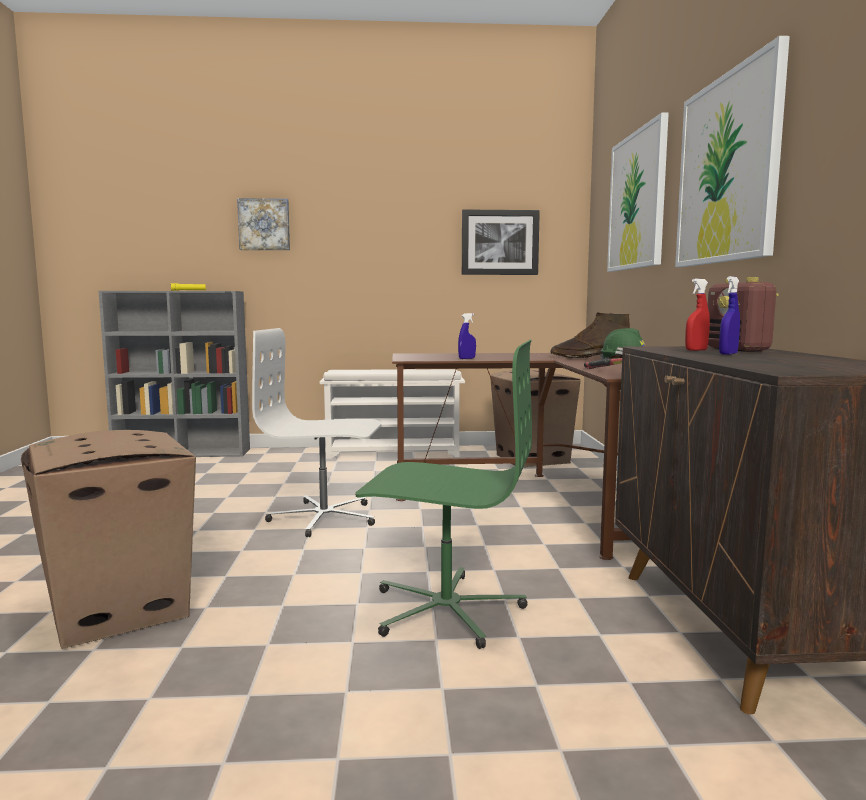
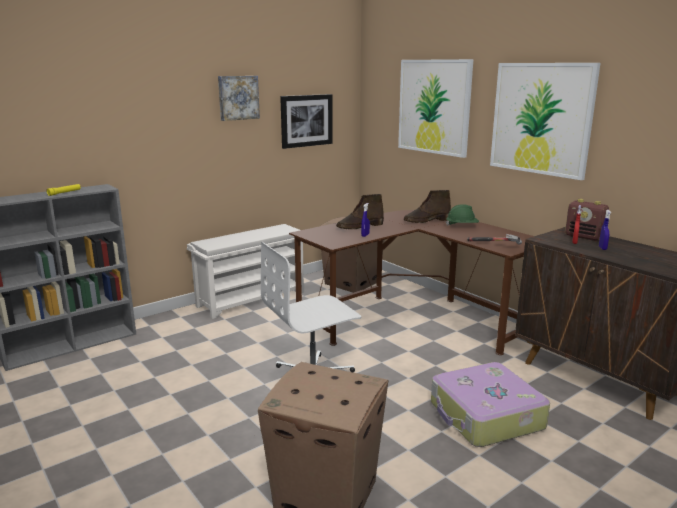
camera: 35 degrees left, 10 degrees up
picture [237,198,290,250] -> picture moved to [218,76,260,121]
green office chair [355,340,532,649] -> suitcase [431,362,550,447]
none -> brown boot [336,194,384,230]

